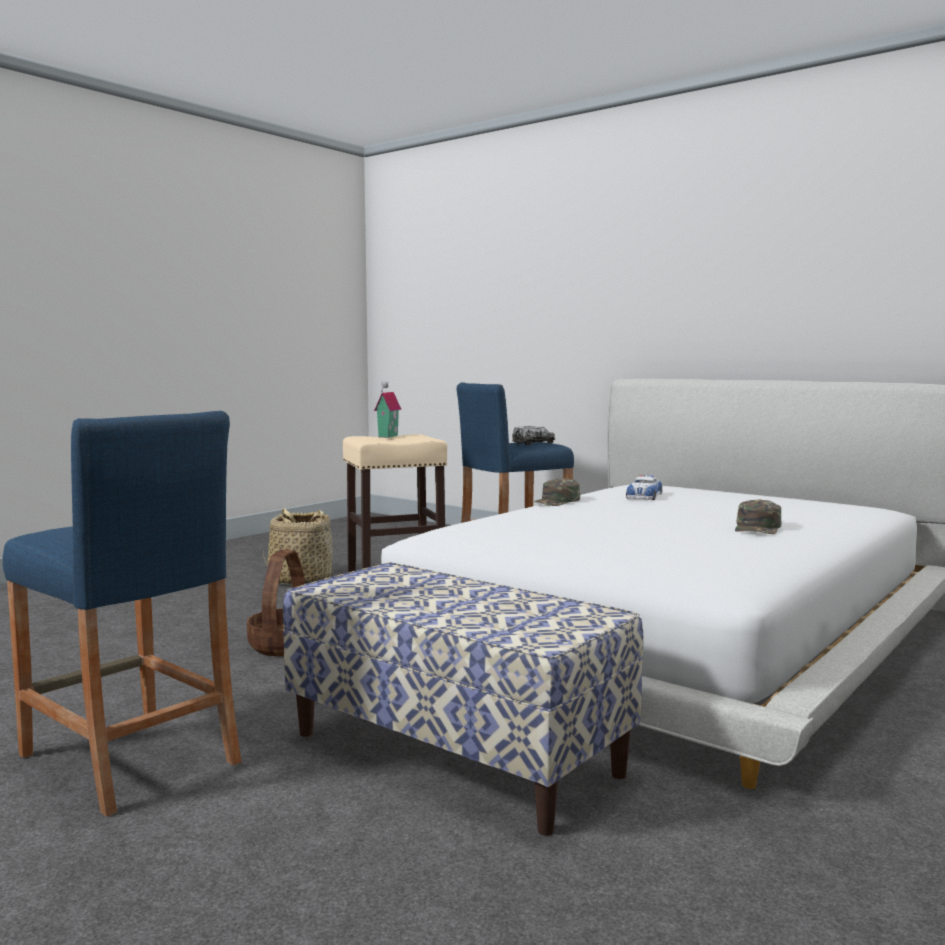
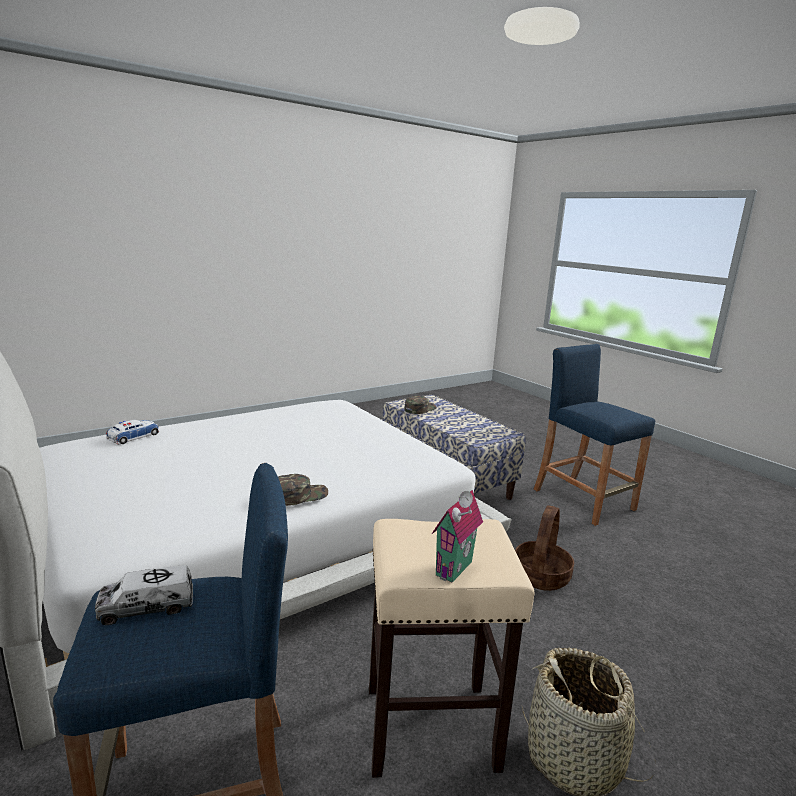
camera: 165 degrees left, 10 degrees up
toy car [626,475,663,500] -> toy car moved to [106,420,159,445]
green cap [735,500,782,534] -> green cap moved to [404,396,437,414]

